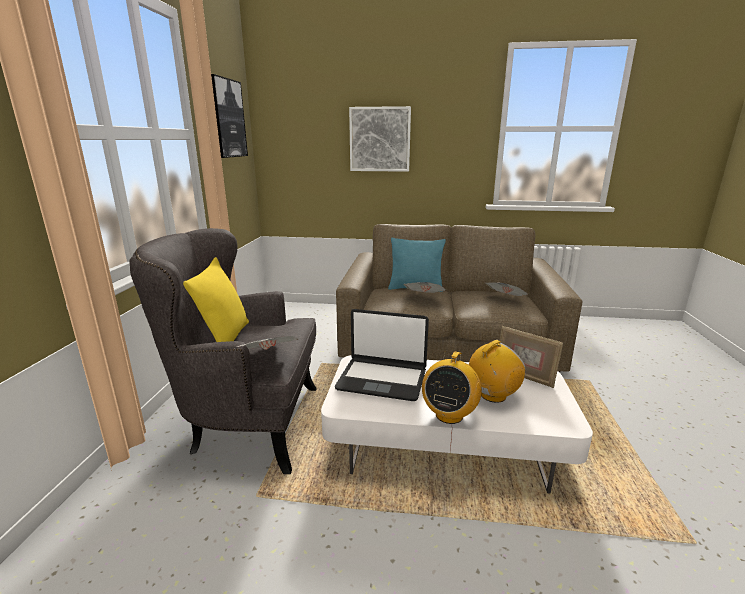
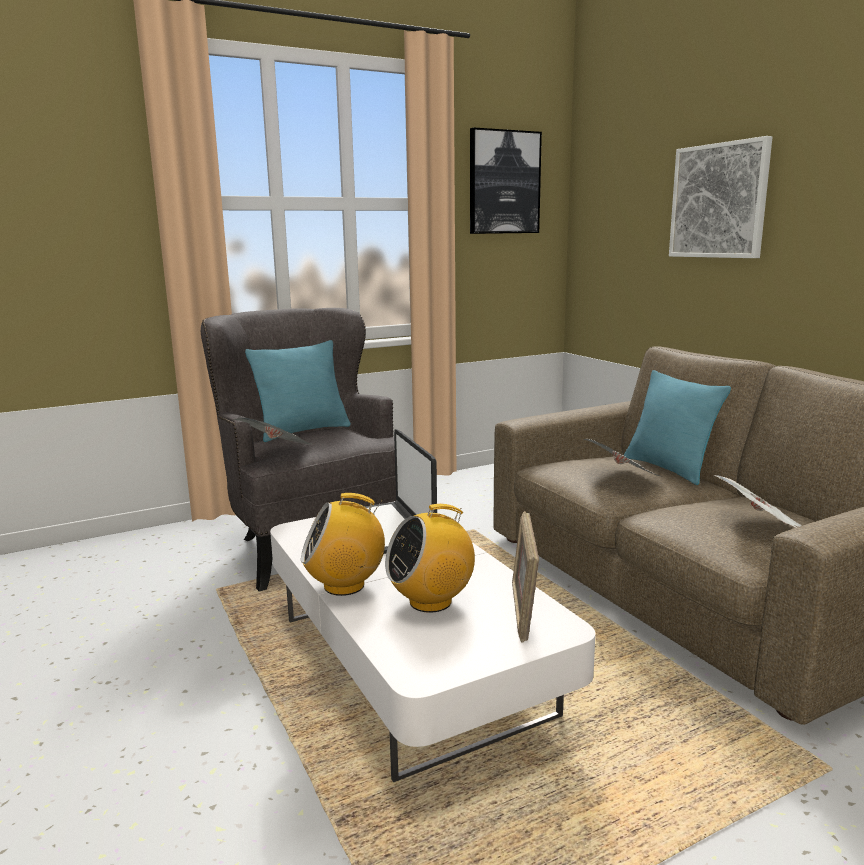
camera: 55 degrees right, 5 degrees down
yellow pillow [183,257,249,342] -> turquoise pillow [245,340,351,442]
radio [469,340,525,403] -> radio turned 135 degrees clockwise [385,504,475,613]

